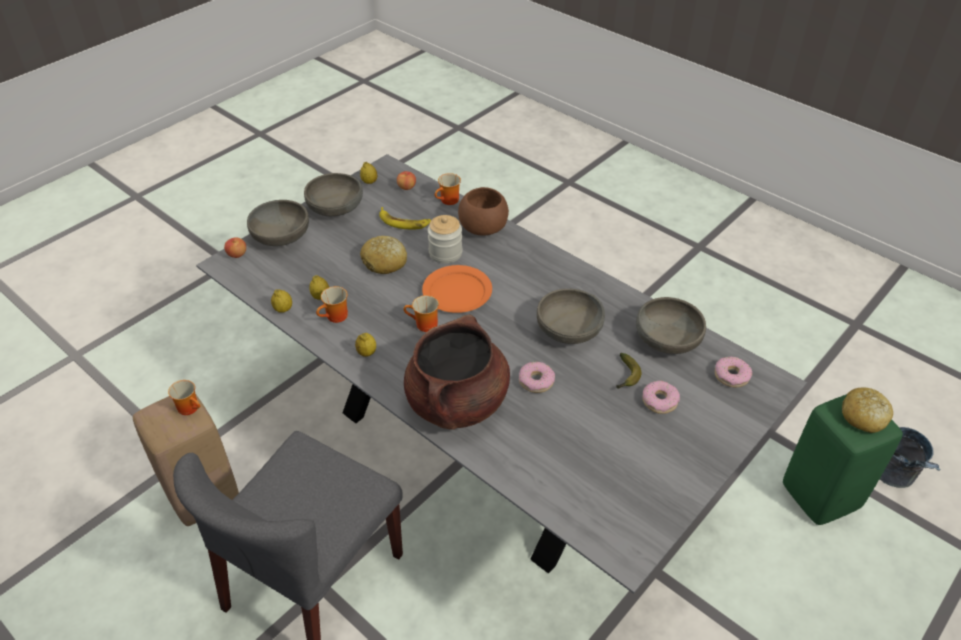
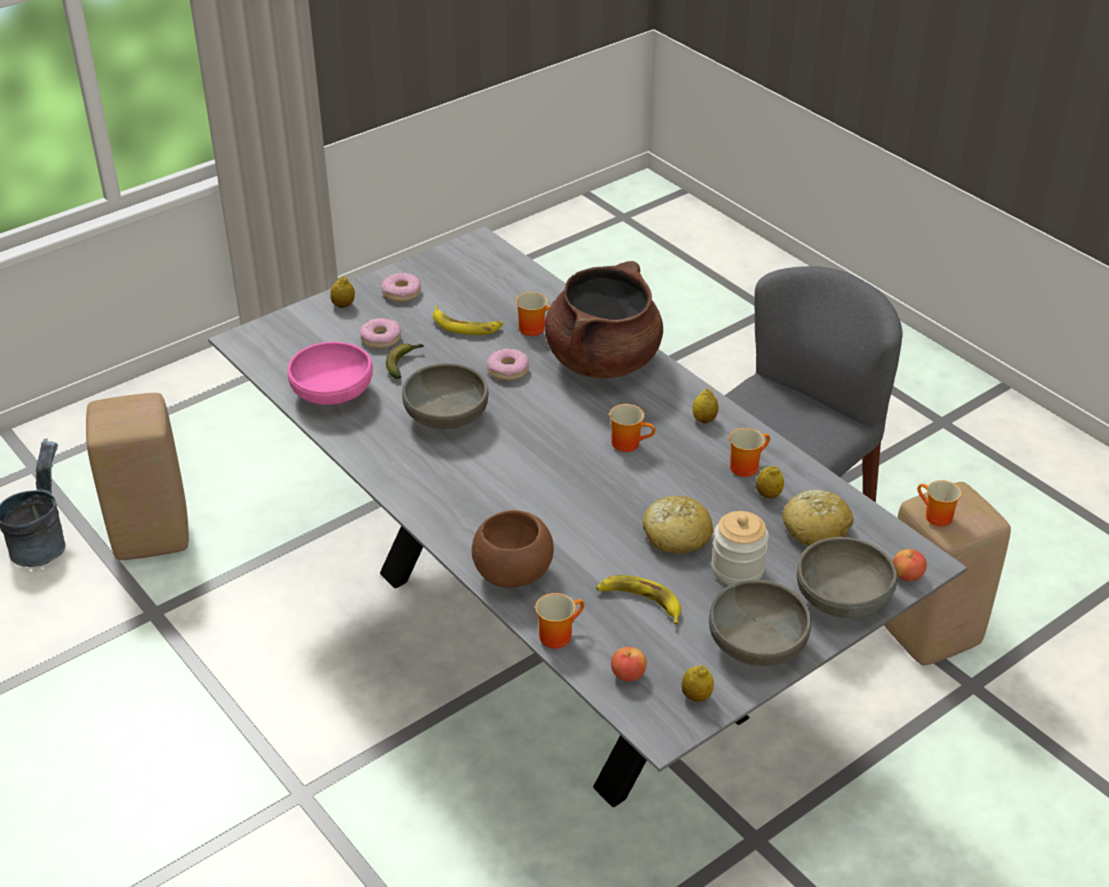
camera: 170 degrees left, 5 degrees down
lemon [271,289,292,313] -> lemon moved to [330,276,355,308]
orange plate [422,265,492,313] -> none
jar [427,215,462,264] -> jar moved to [712,511,769,585]
grey bowl [636,297,706,354] -> pink bowl [287,342,373,405]
donut [715,356,752,387] -> donut moved to [381,273,421,302]
green stool [783,394,903,525] -> beige stool [86,393,189,560]
bread [842,388,893,433] -> bread moved to [782,490,854,546]
none -> banana [433,306,503,335]
none -> mug [516,292,551,336]

